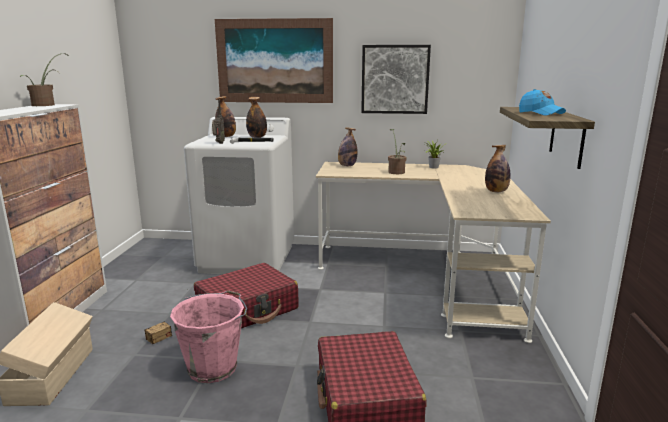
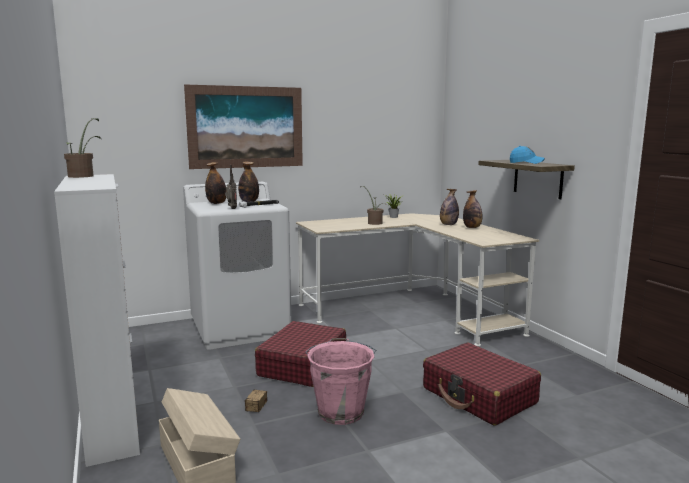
camera: 30 degrees left, 5 degrees down
bottle [338,128,358,166] -> bottle moved to [440,189,459,225]
picture [361,45,431,114] -> none

